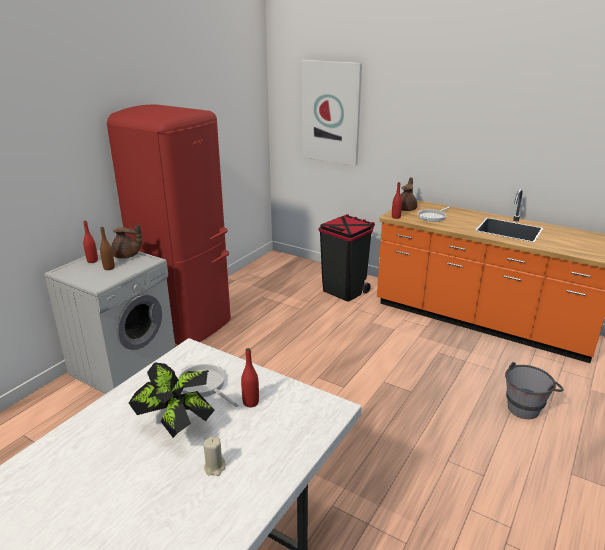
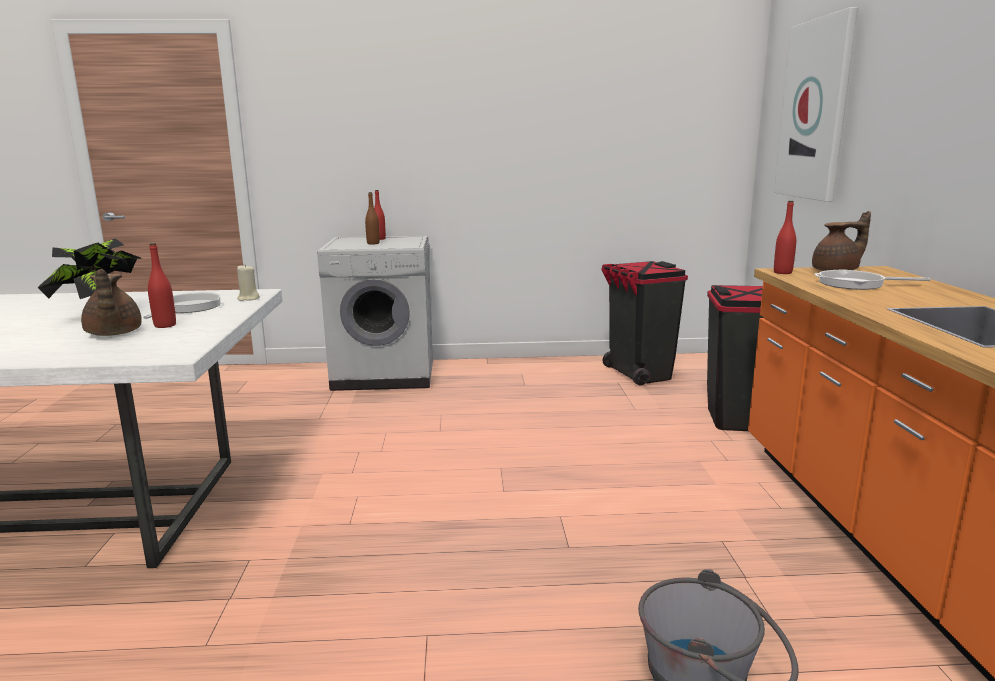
camera: 55 degrees right, 10 degrees down
red fridge [107,105,231,345] -> none
brown teapot [111,224,142,259] -> brown teapot moved to [81,269,142,336]
beige candle [203,437,226,476] -> beige candle moved to [237,265,260,301]
none -> black trash can [601,261,688,385]

